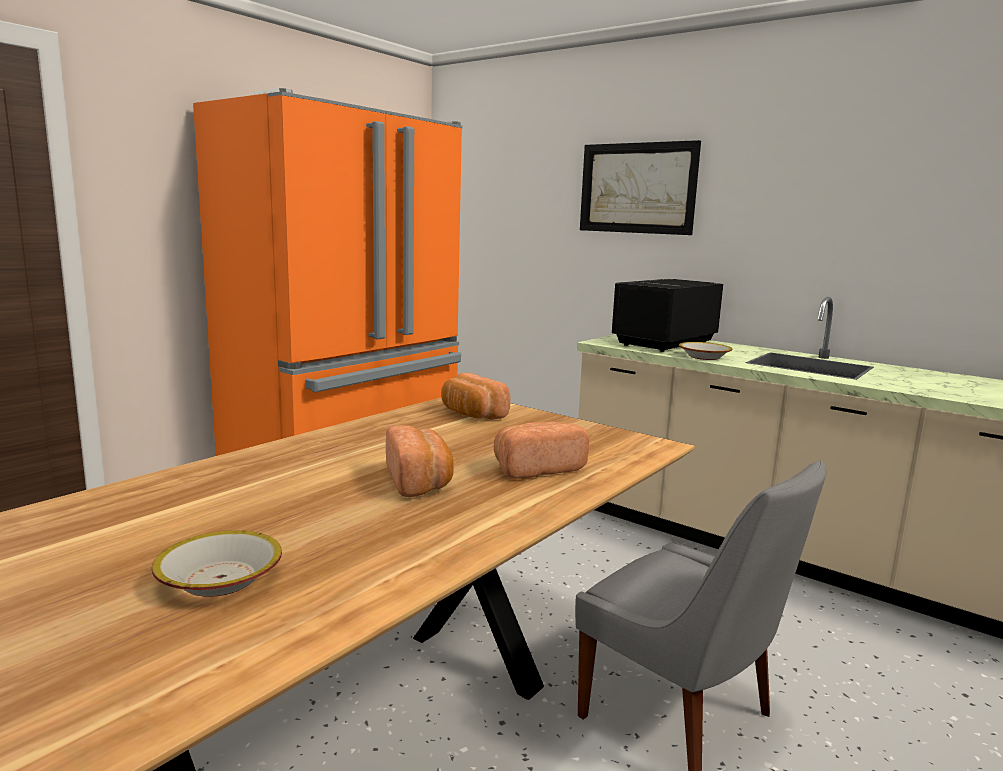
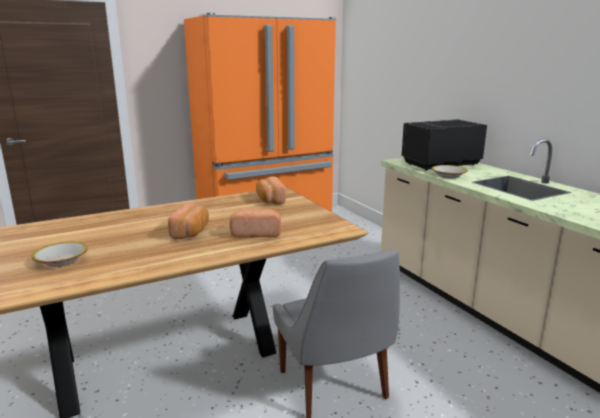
camera: 25 degrees right, 5 degrees up
picture [580,140,701,235] -> none

